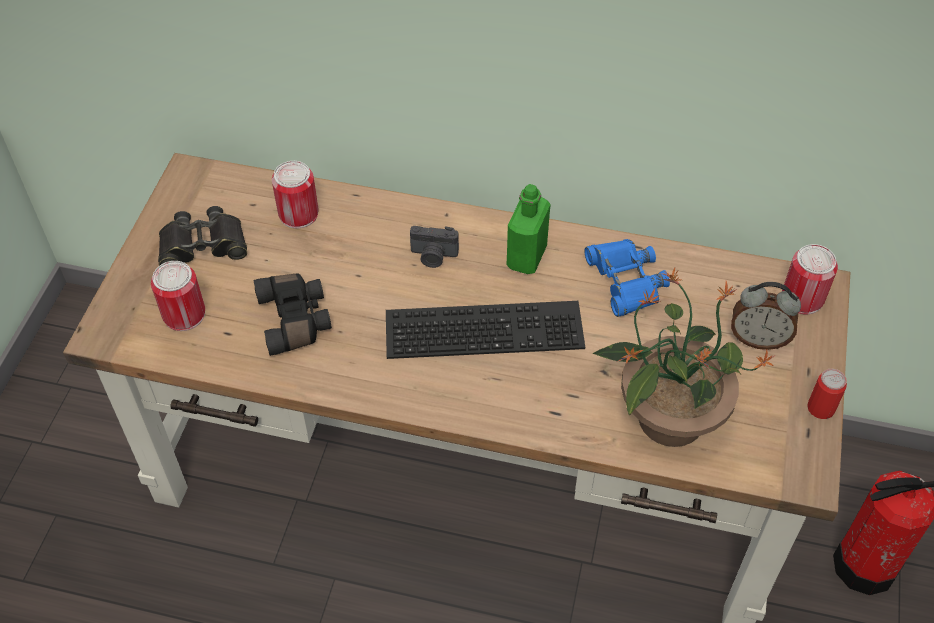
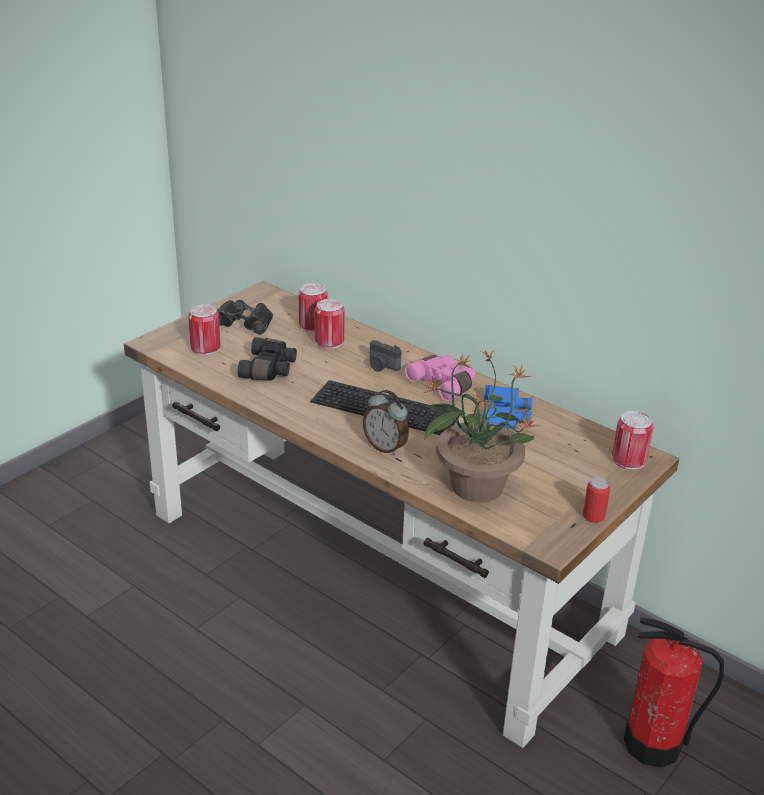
camera: 25 degrees right, 20 degrees down
green bottle [507,184,551,274] -> pink binoculars [405,355,476,401]
alarm clock [731,282,801,350] -> alarm clock moved to [363,390,409,455]
none -> can [315,299,345,349]

